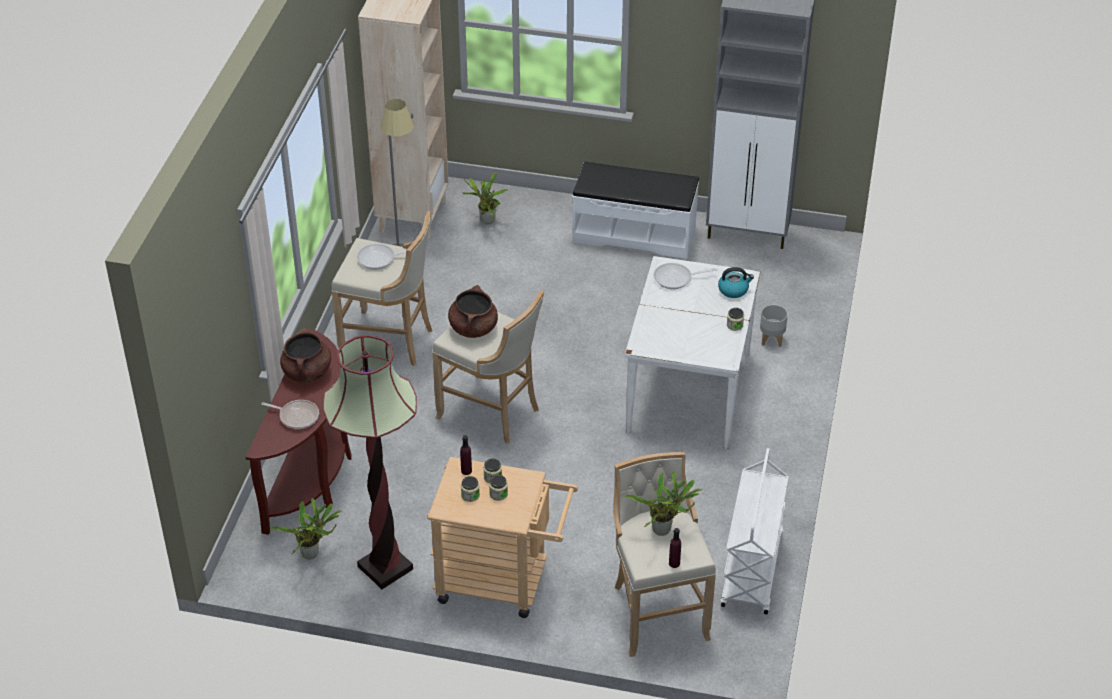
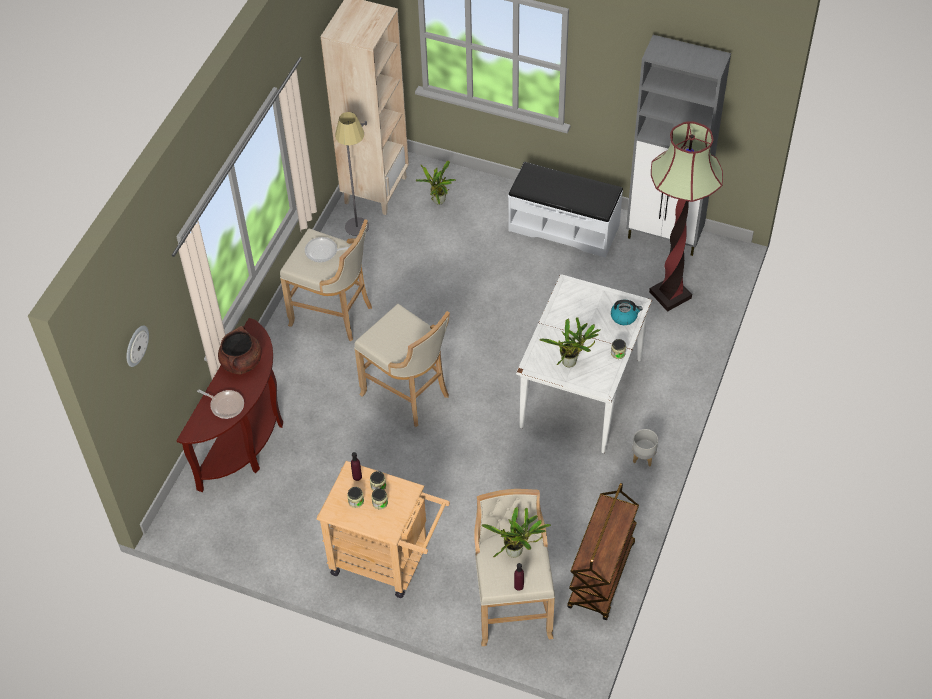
camera: 10 degrees right, 10 degrees up
potted plant [270,498,342,559] -> potted plant moved to [540,317,600,367]
floor lamp [323,335,417,589] -> floor lamp moved to [649,121,723,312]
brown cooking pot [448,285,498,338] -> none
frying pan [653,263,718,289] -> none
white cart [721,448,789,614] -> brown cart [567,483,639,620]
grey planter [760,304,788,347] -> grey planter moved to [632,429,658,467]
none -> wall clock [126,325,149,367]

